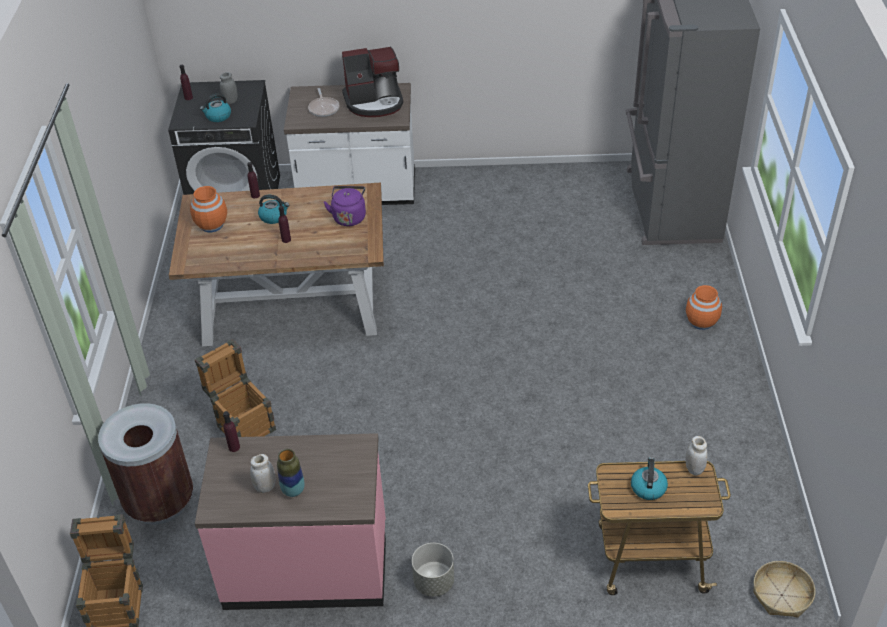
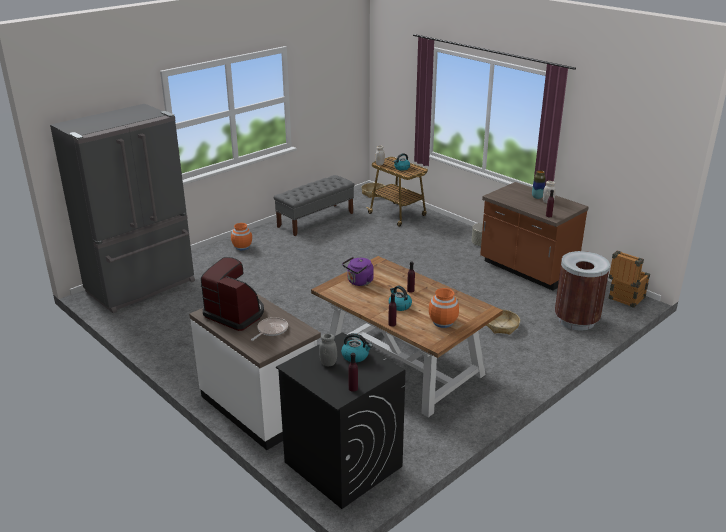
camera: 135 degrees left, 15 degrees down
crate [195,339,276,437] -> basket [486,309,520,335]
pink counter [195,433,386,610] -> brown counter [480,182,588,291]
none -> grey bench [274,175,355,236]

